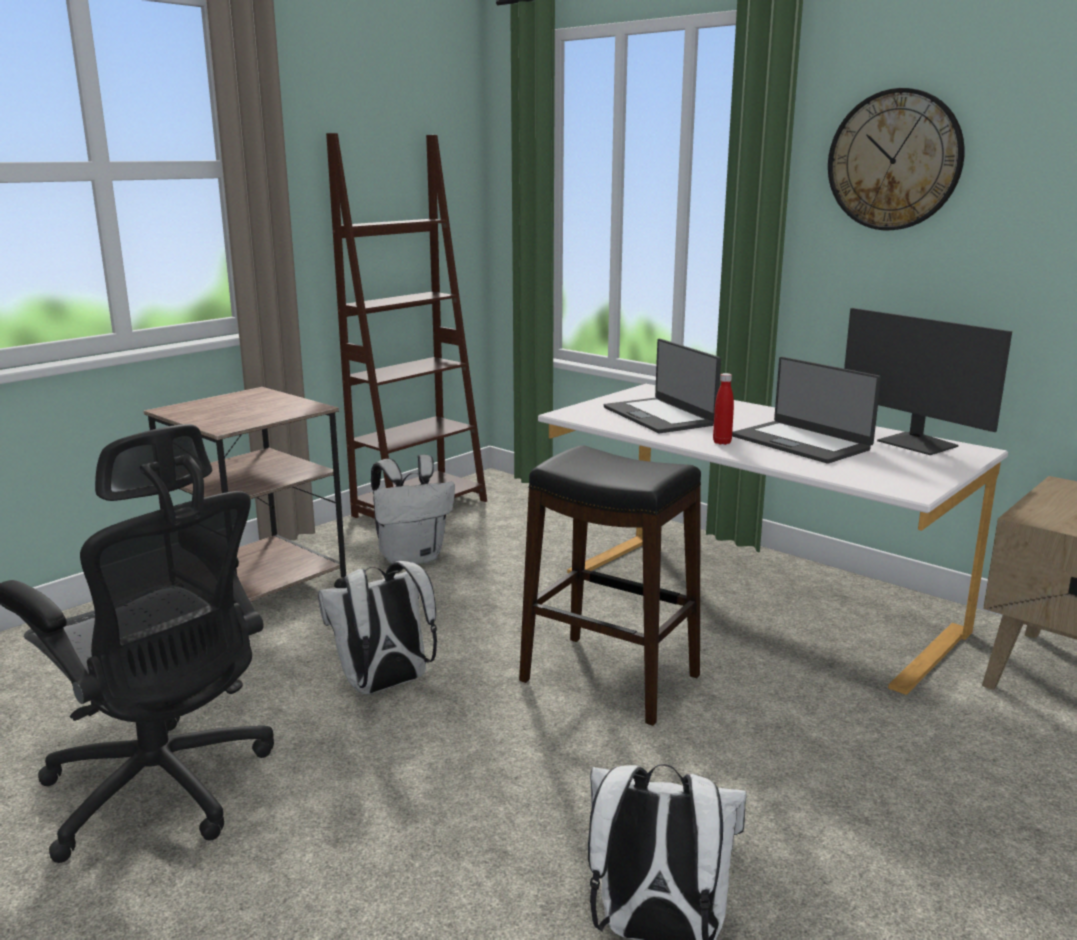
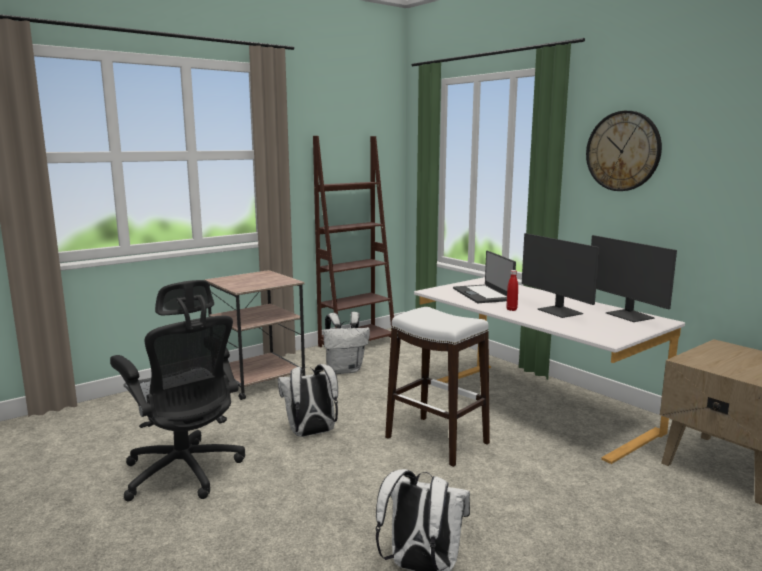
camera: 10 degrees right, 5 degrees down
black stool [519,445,701,726] -> white stool [385,307,490,467]
laptop [732,357,881,464] -> monitor [522,233,600,318]

